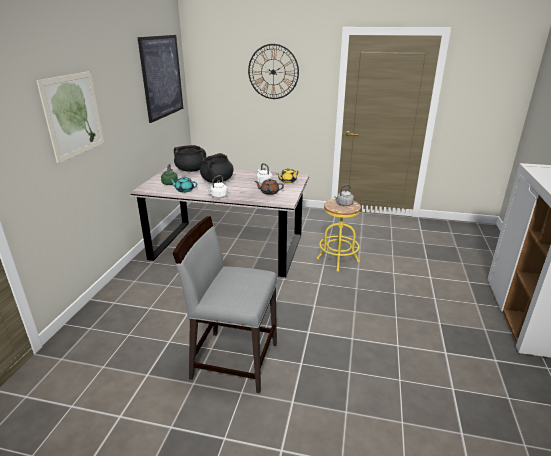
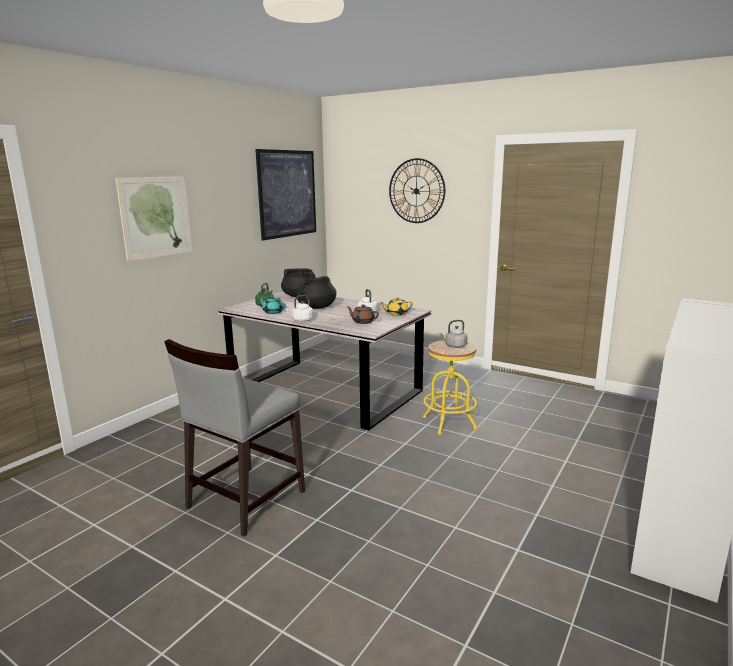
camera: 20 degrees right, 10 degrees down
grey chair [173,216,277,393] -> grey chair turned 90 degrees counterclockwise [164,339,305,537]

